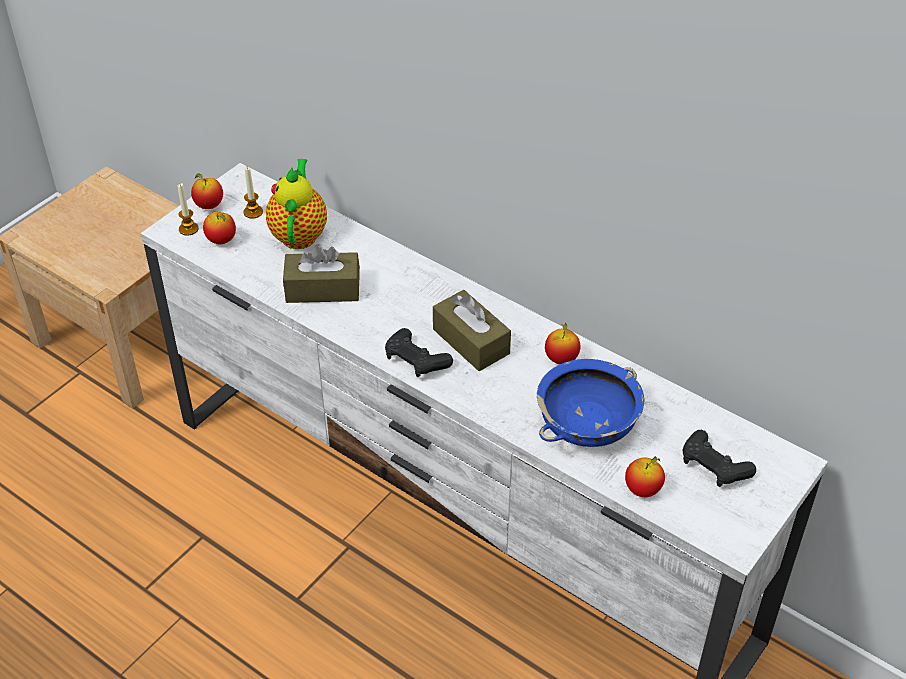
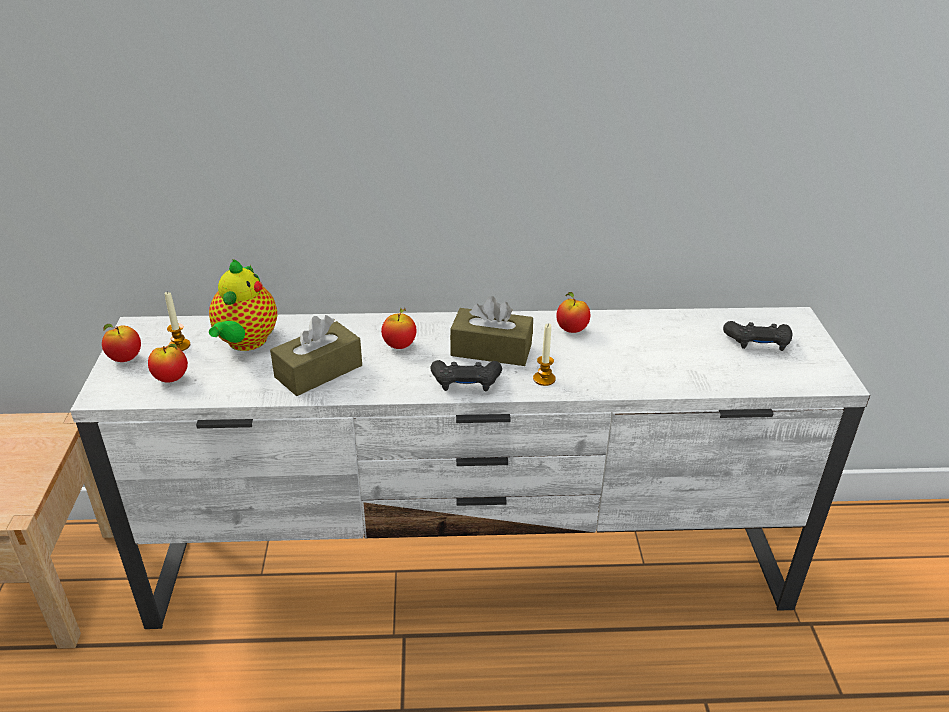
camera: 40 degrees left, 10 degrees down
candle [178,183,199,236] -> candle moved to [533,323,556,386]
teapot [266,159,327,249] -> teapot turned 135 degrees counterclockwise [209,259,277,351]
blue bowl [537,359,644,447] -> none
apple [625,456,665,497] -> apple moved to [381,307,417,349]

